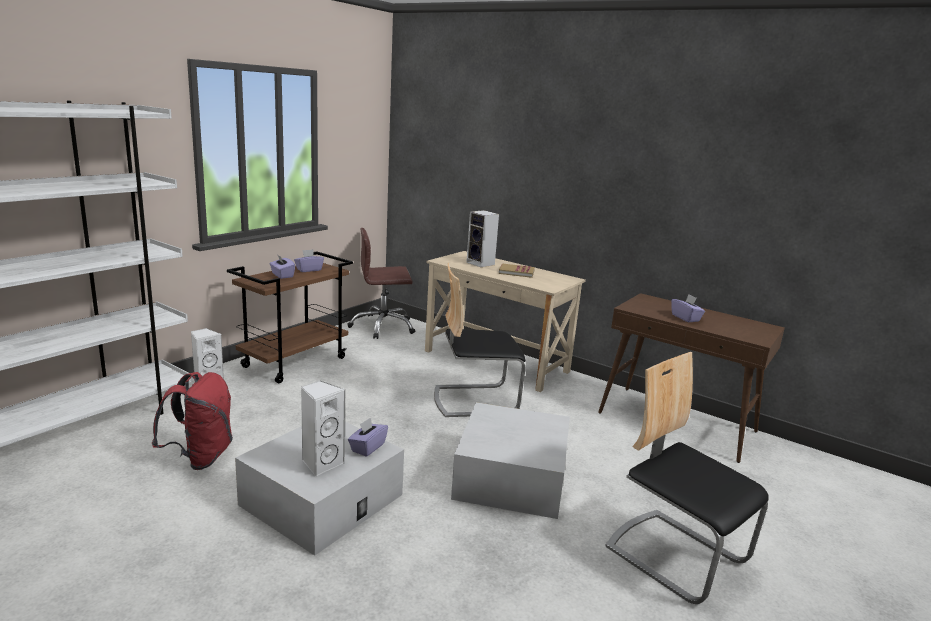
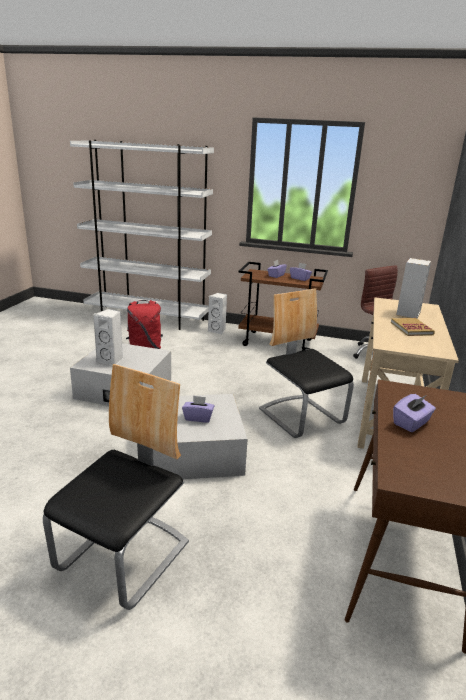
camera: 70 degrees right, 5 degrees up
purple tissue box [348,417,388,456] -> purple tissue box moved to [182,395,215,423]

